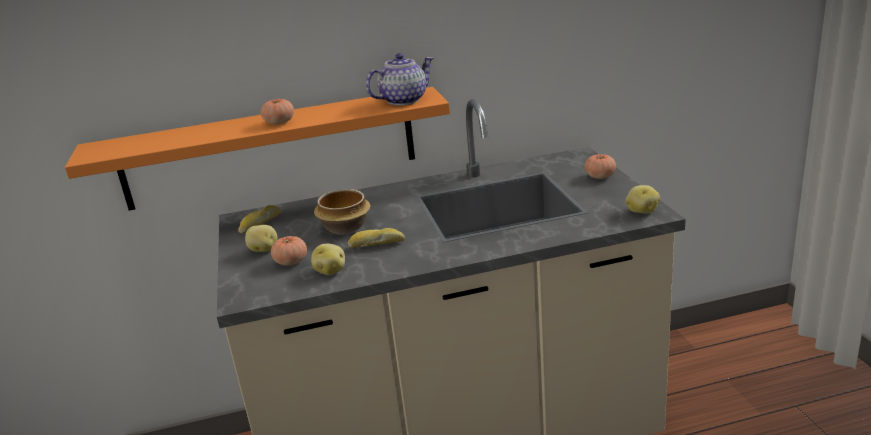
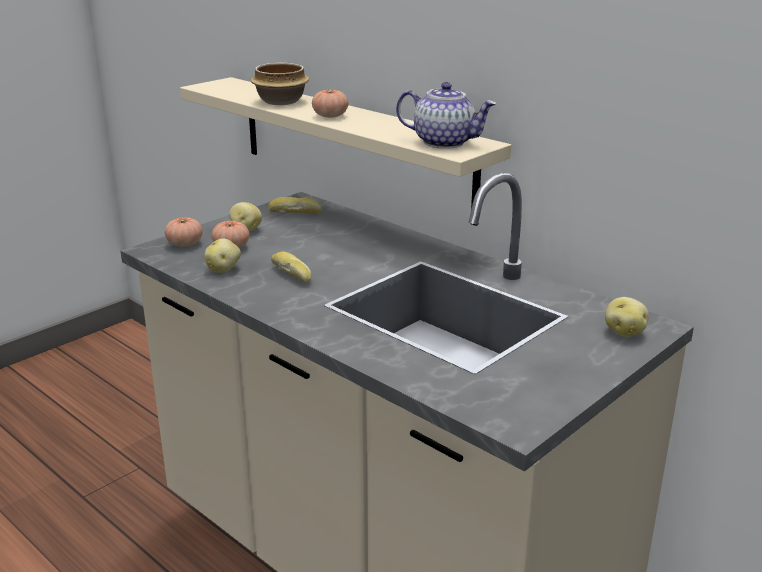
camera: 55 degrees right, 0 degrees up
orange shelf [65,87,450,211] -> beige shelf [180,77,511,226]
bowl [314,189,370,235] -> bowl moved to [251,63,309,105]
tomato [585,154,616,179] -> tomato moved to [165,217,203,247]
potato [625,185,660,213] -> potato moved to [605,297,649,337]

